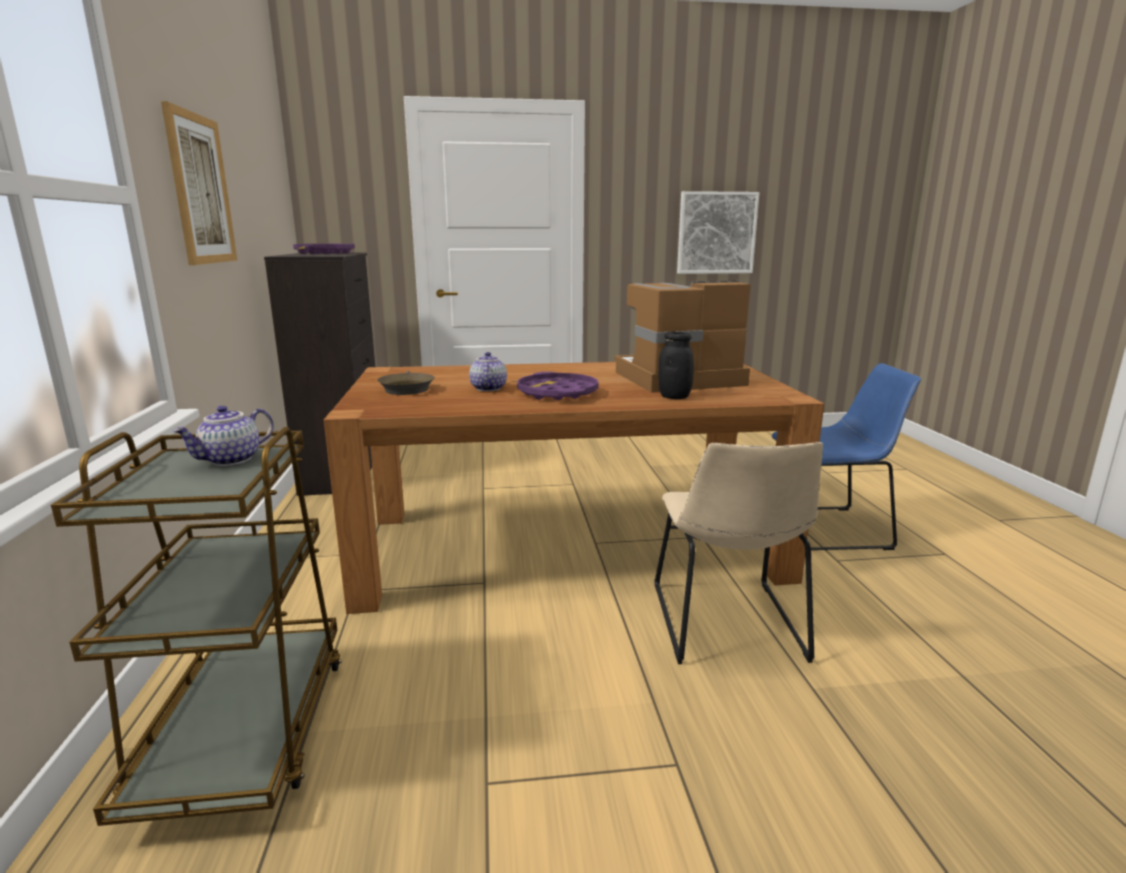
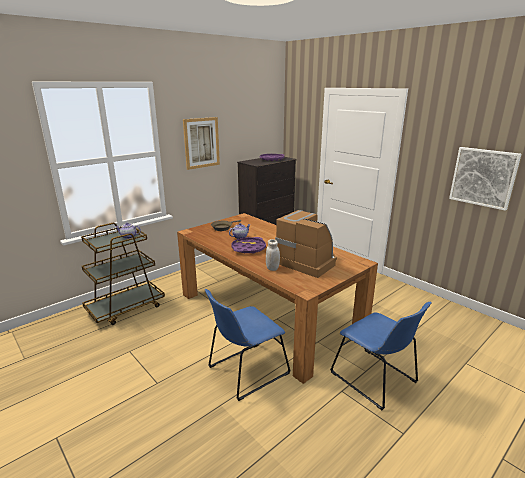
camera: 55 degrees right, 5 degrees up
beige chair [655,442,823,664] -> blue chair [205,289,291,401]
black jar [658,331,694,399] -> white jar [266,239,280,271]

